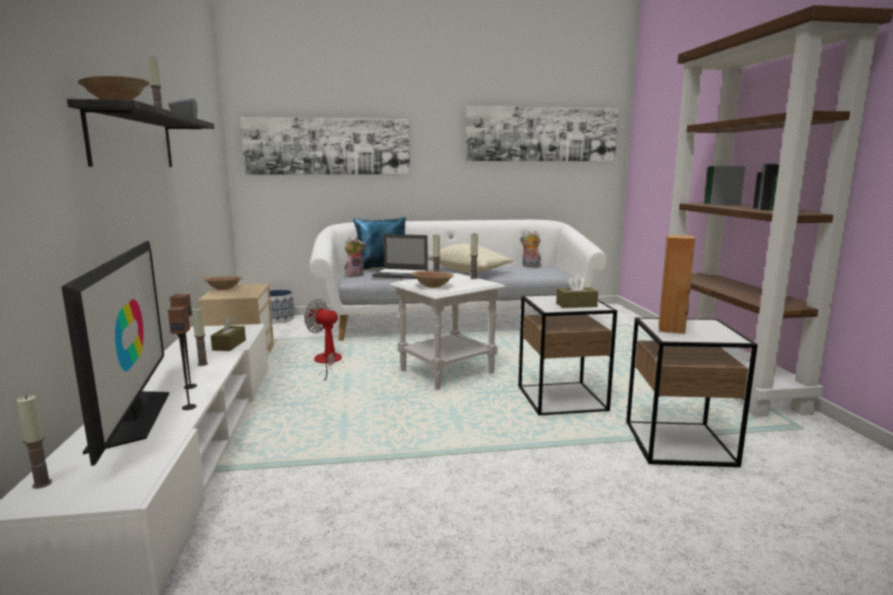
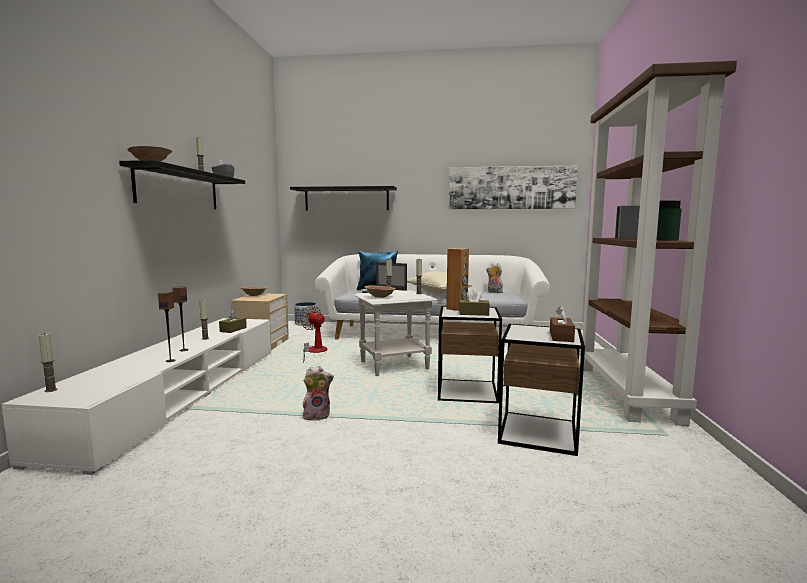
camera: 15 degrees right, 5 degrees down
television [61,241,169,466] -> none
picture [240,117,410,175] -> black shelf [290,186,397,211]
plush toy [344,236,366,277] -> plush toy moved to [303,366,334,421]
brown speaker [658,235,695,334] -> brown speaker moved to [446,248,469,311]
none -> brown tissue box [550,306,575,342]

